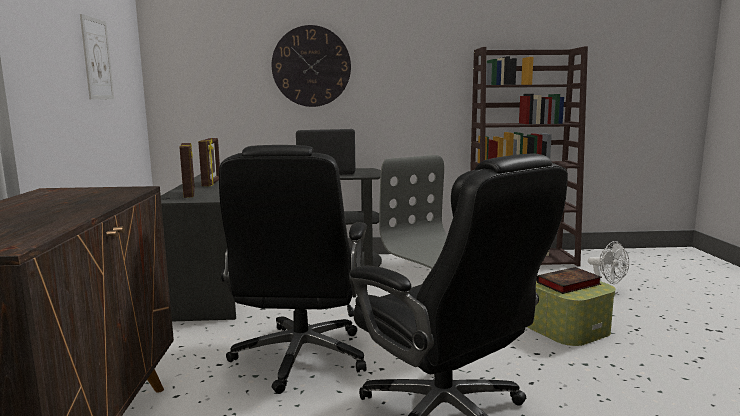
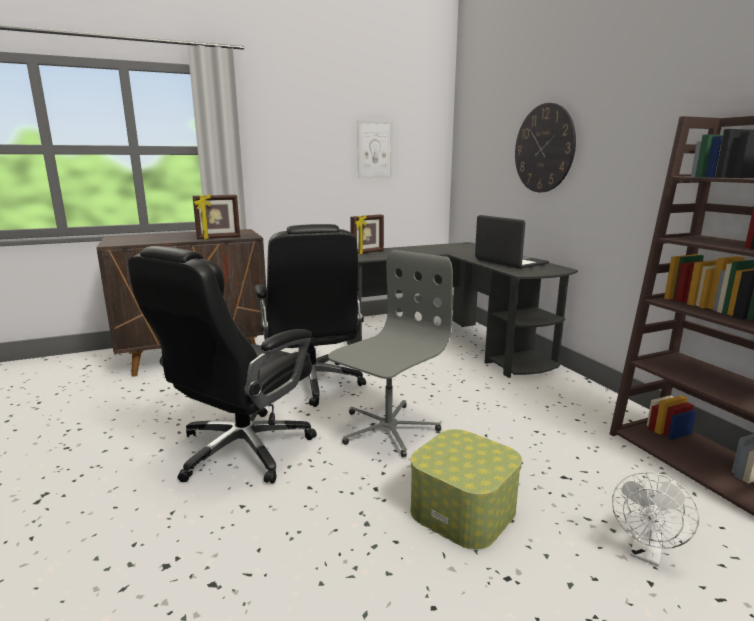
camera: 70 degrees right, 5 degrees up
picture frame [198,138,220,186] -> picture frame moved to [192,194,240,239]
black office chair [219,145,367,394] -> black office chair turned 90 degrees counterclockwise [254,224,366,407]
book [536,267,602,294] -> none

